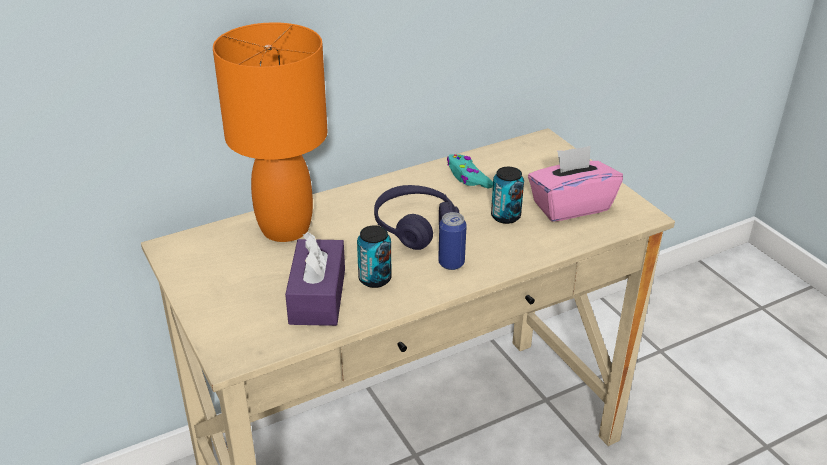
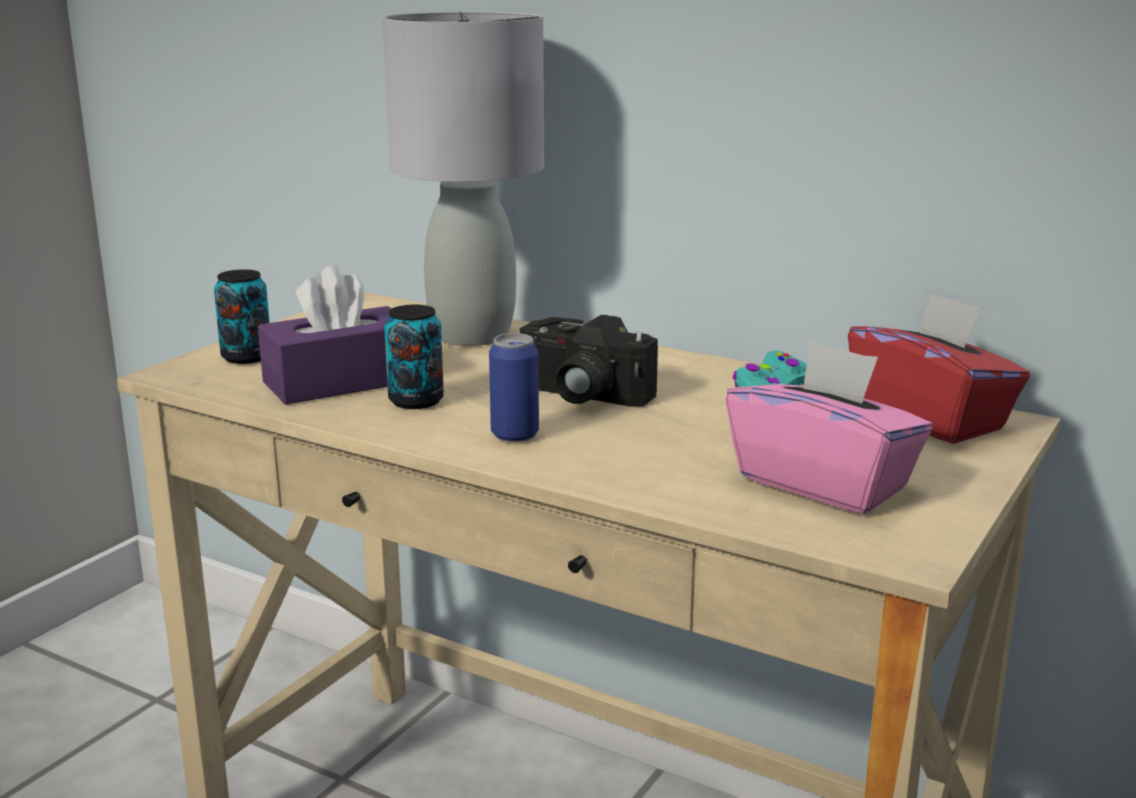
camera: 60 degrees right, 15 degrees down
orange table lamp [213,22,328,242] -> grey table lamp [382,11,544,346]
purple headphones [374,185,459,250] -> camera [520,315,658,407]
can [491,167,524,224] -> can moved to [214,269,270,364]
none -> red tissue box [848,291,1030,444]

